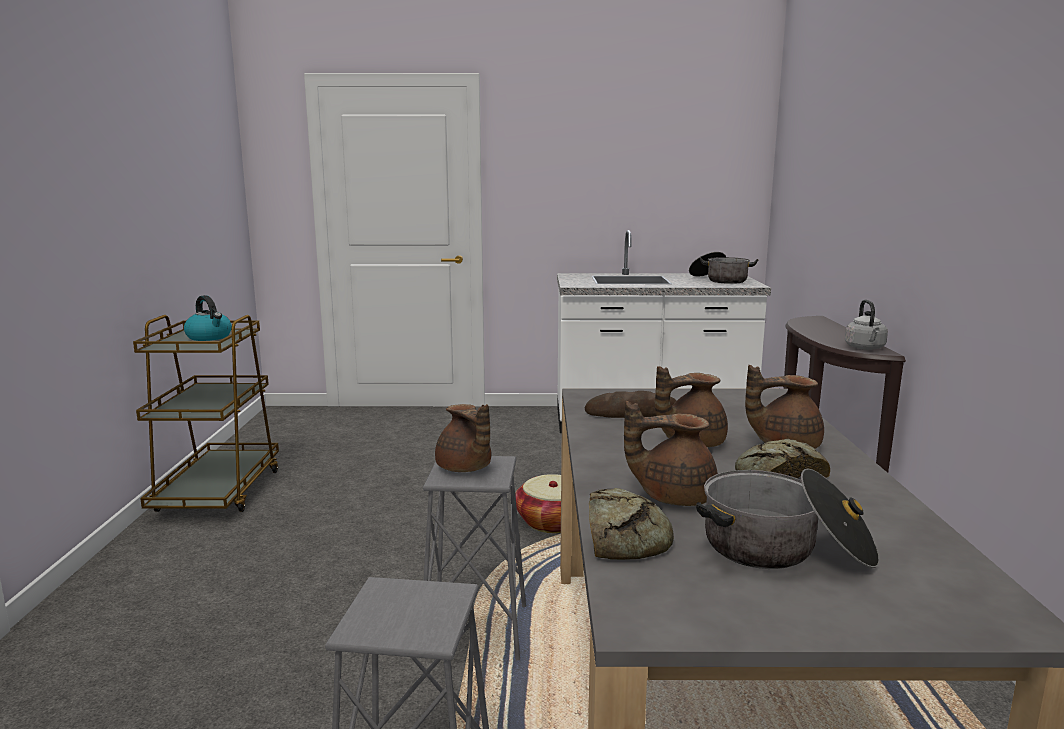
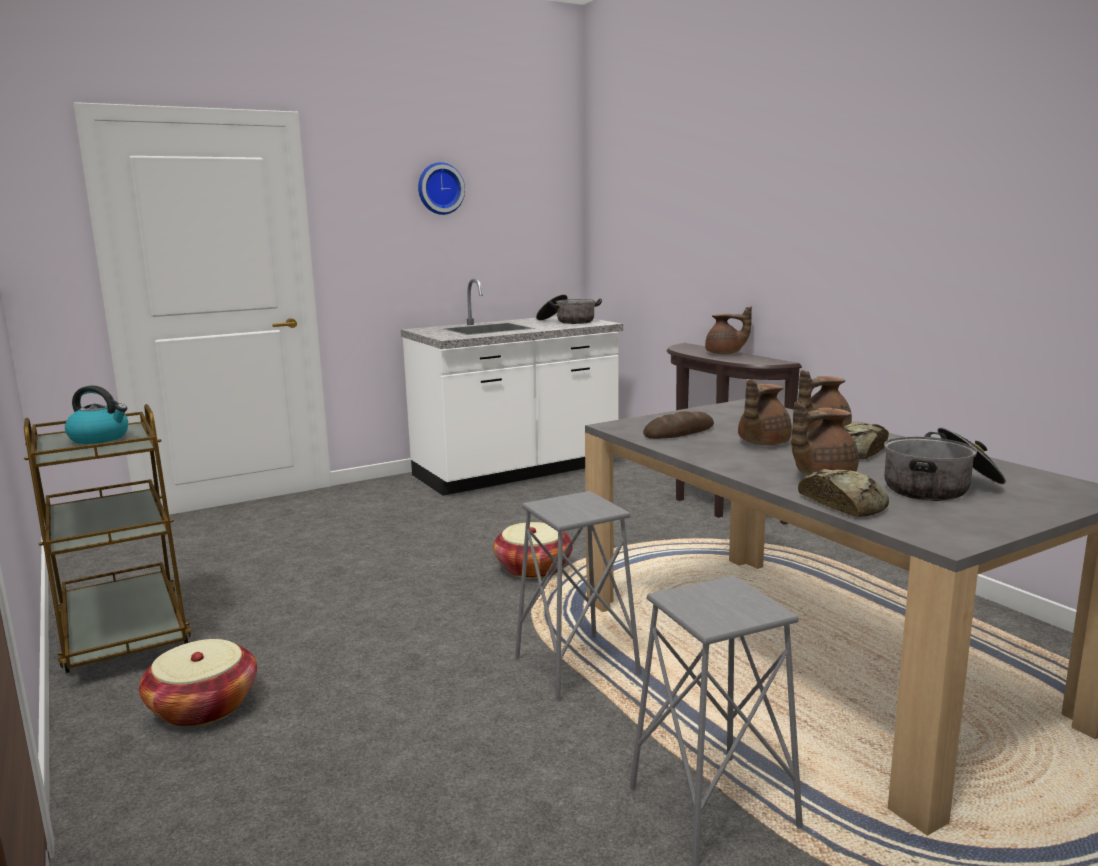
camera: 30 degrees left, 0 degrees up
brown teapot [435,404,491,472] -> brown teapot moved to [705,306,752,354]
grey kettle [845,300,888,350] -> none
none -> basket [139,639,257,727]
none -> wall clock [418,162,465,215]

